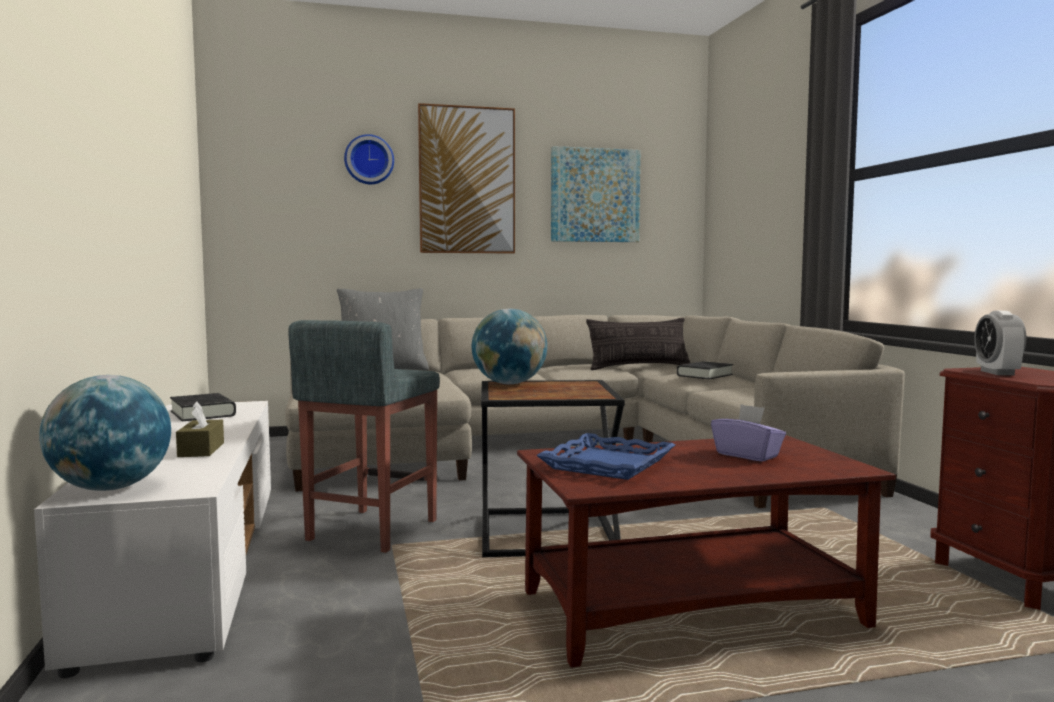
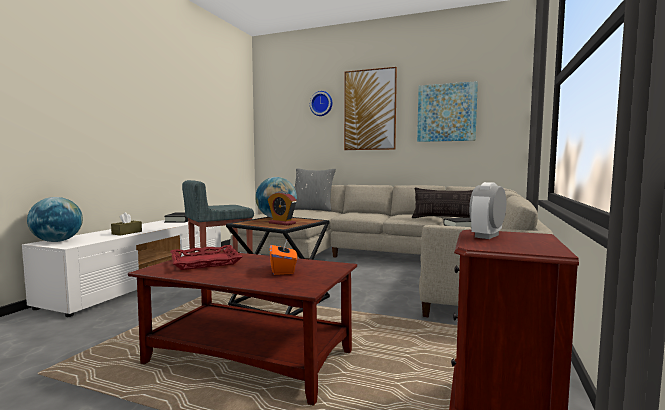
camera: 35 degrees right, 0 degrees up
blue tray [536,433,675,480] -> red tray [170,245,242,270]
purple tissue box [711,404,786,462] -> orange tissue box [269,237,297,275]
none -> alarm clock [268,191,297,225]

